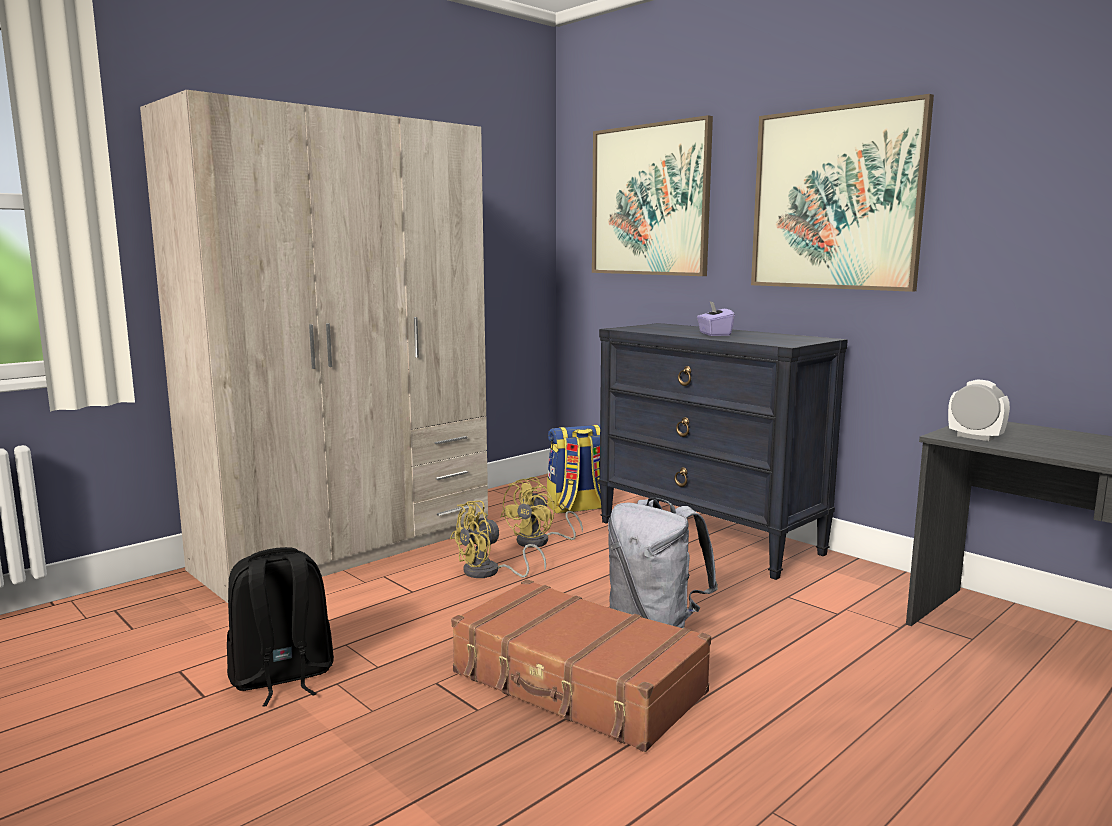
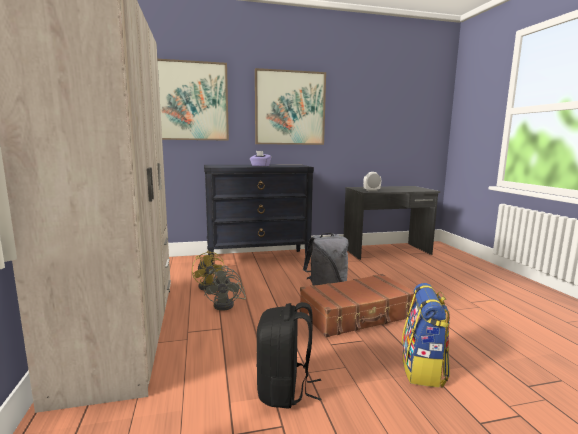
camera: 60 degrees left, 0 degrees up
yellow fan [450,500,546,578] -> grey fan [204,266,246,311]
backpack [547,425,601,514] -> backpack moved to [402,283,450,388]

